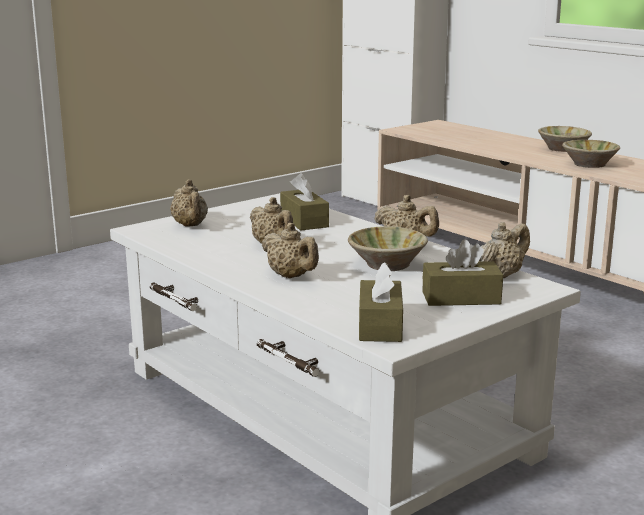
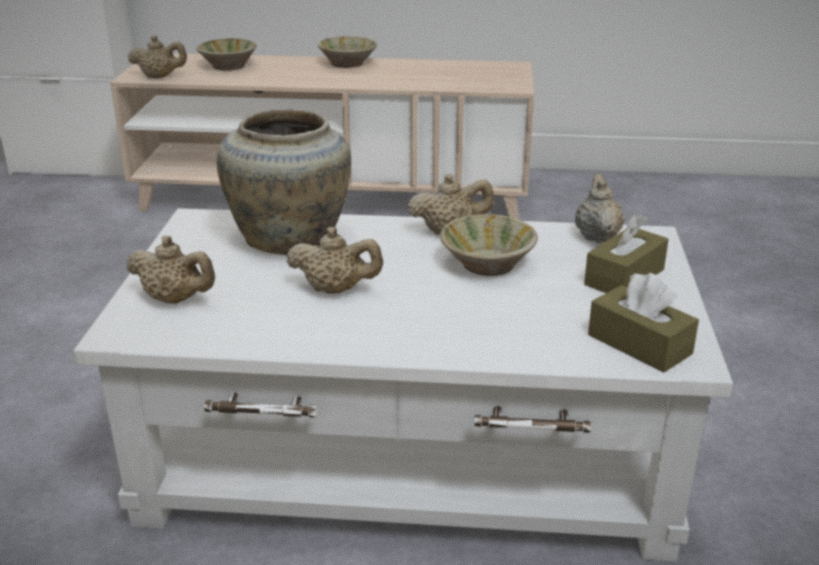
camera: 45 degrees left, 10 degrees up
beige teapot [262,223,319,278] -> beige teapot moved to [128,35,187,78]
brown tissue box [280,173,329,231] -> beige vase [217,109,351,255]
beige bowl [562,140,620,168] -> beige bowl moved to [196,38,257,71]

